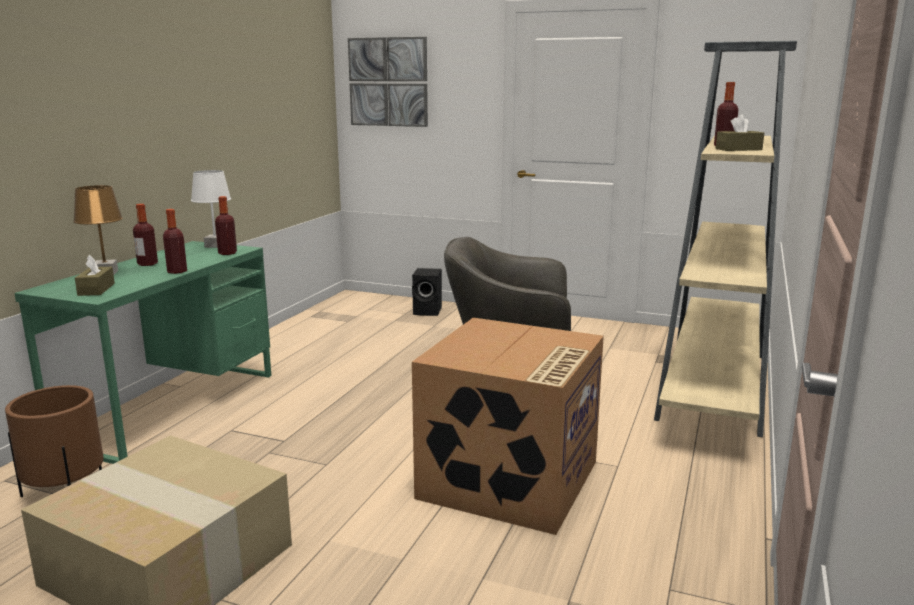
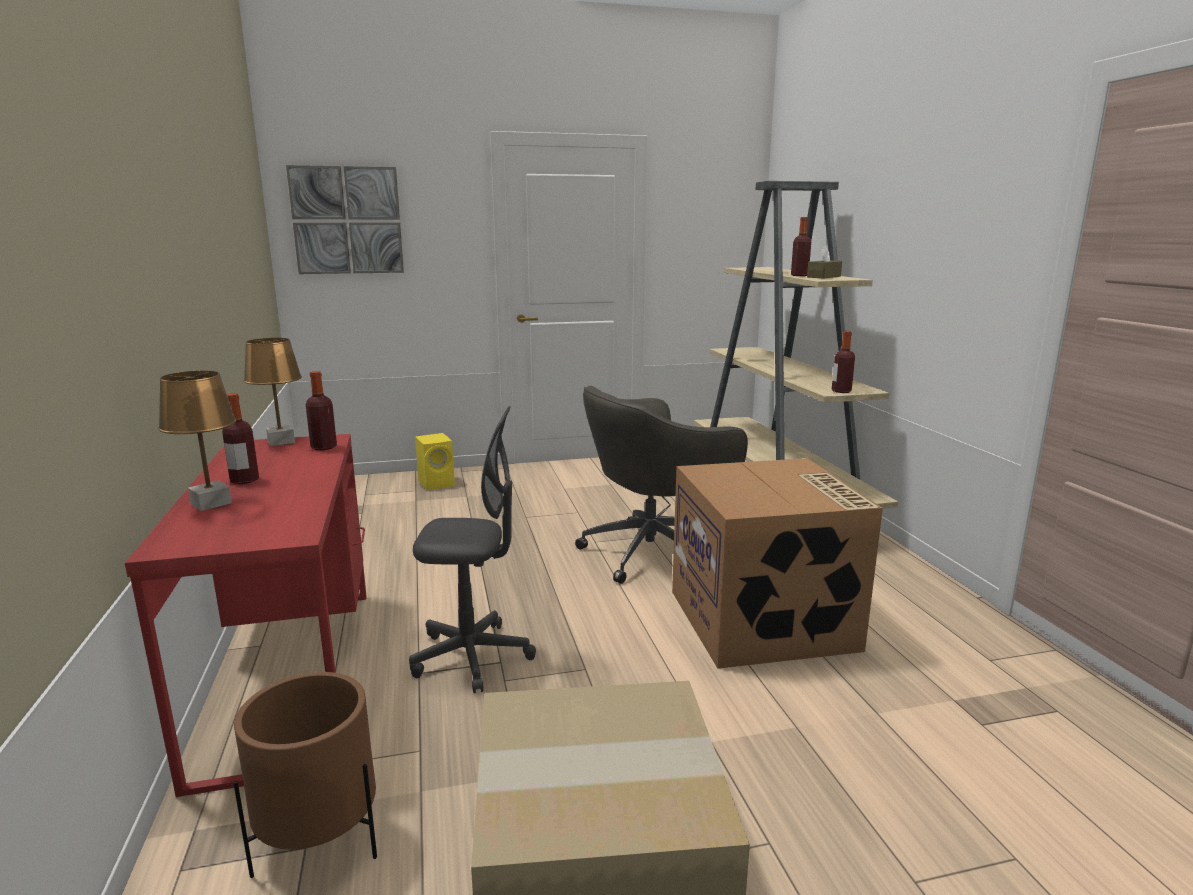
camera: 35 degrees left, 0 degrees up
green desk [14,241,271,464] -> red desk [125,434,367,797]
brown tissue box [75,255,115,296] -> none
bottle [163,209,187,274] -> bottle moved to [832,331,855,393]
white table lamp [191,170,231,248] -> brown table lamp [244,338,302,446]
black speaker [412,268,442,316] -> yellow speaker [415,433,455,490]
none -> grey office chair [409,406,536,693]

